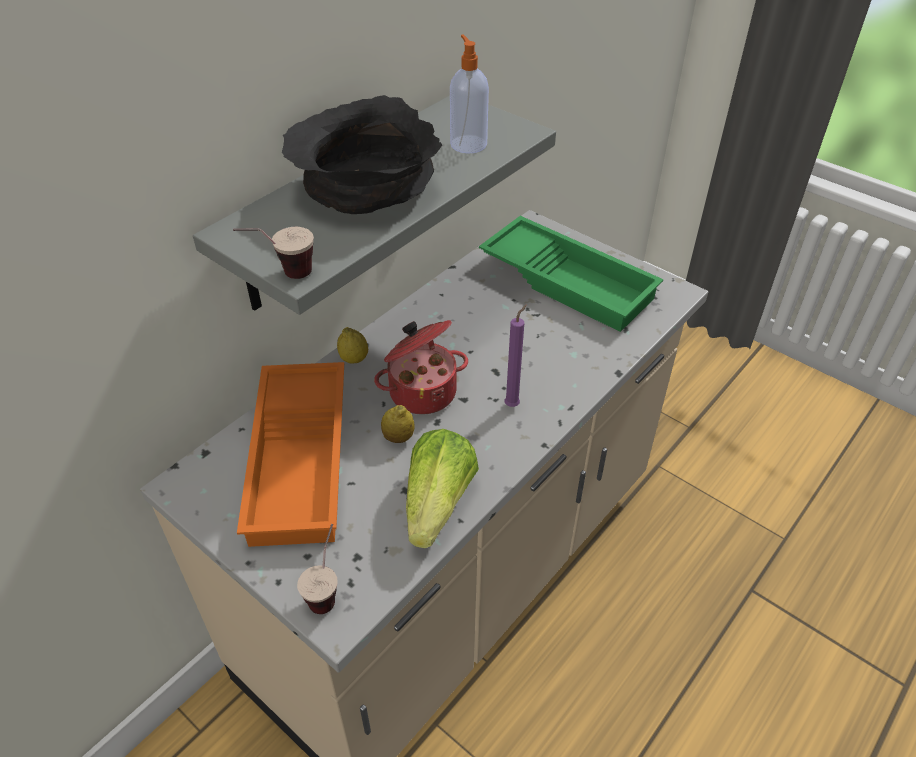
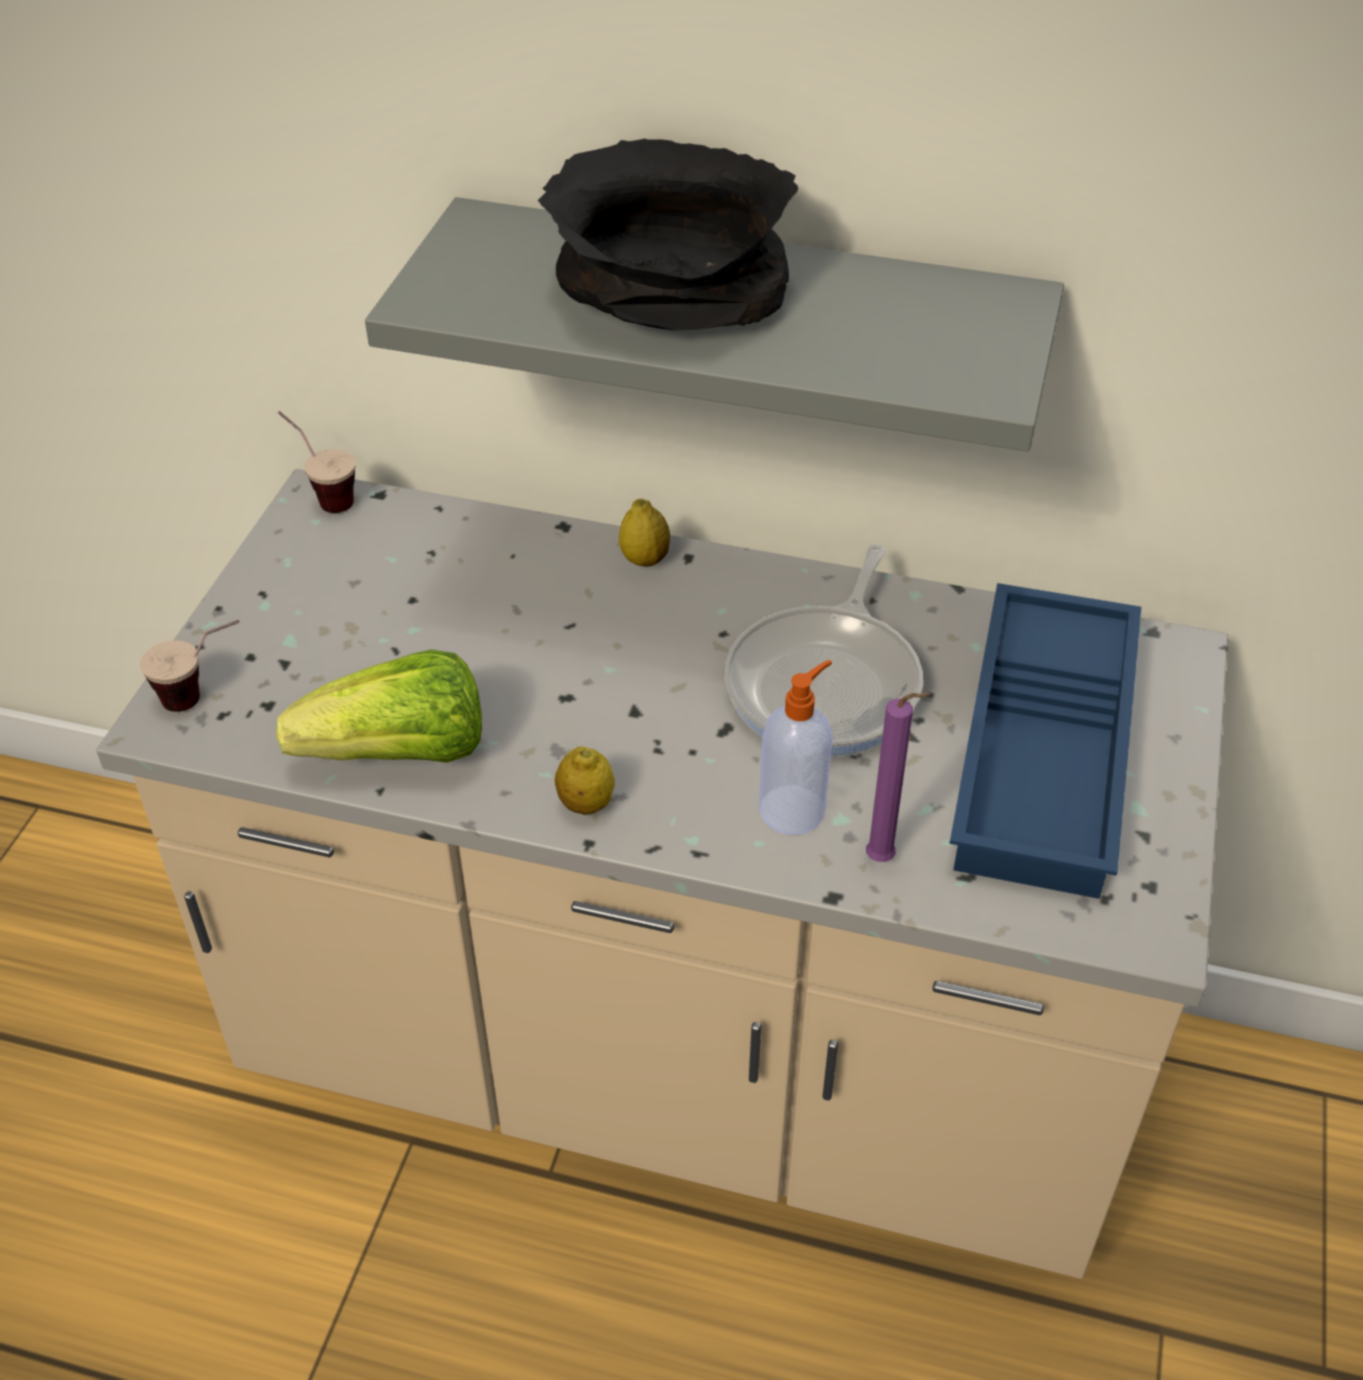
camera: 65 degrees right, 0 degrees up
cup [233,227,314,279] -> cup moved to [278,411,355,513]
orange tray [237,362,344,547] -> none
cooking pot [374,320,468,415] -> none
lemon [381,405,415,443] -> lemon moved to [555,746,615,815]
soap dispenser [450,34,489,154] -> soap dispenser moved to [759,660,833,835]
green tray [479,216,664,332] -> blue tray [949,583,1141,899]
purple candle [504,304,527,407] -> purple candle moved to [866,692,930,862]
none -> frying pan [725,544,923,756]

